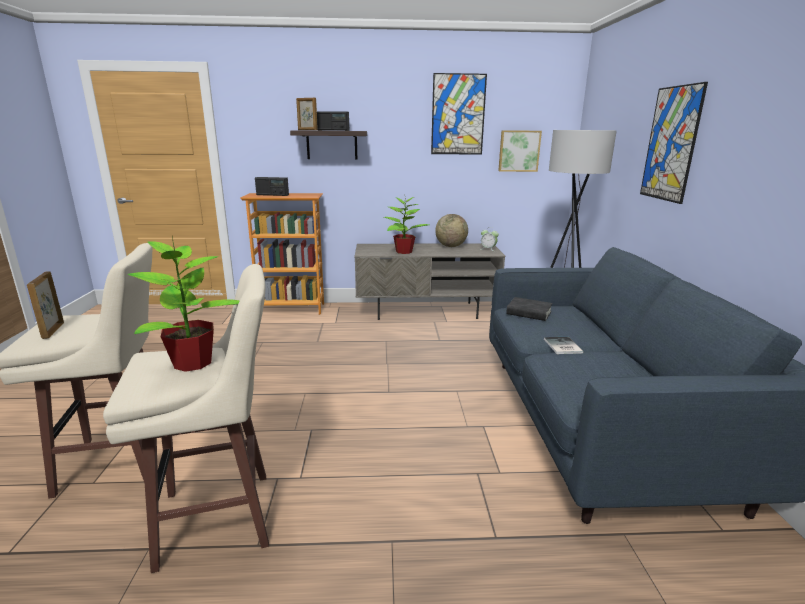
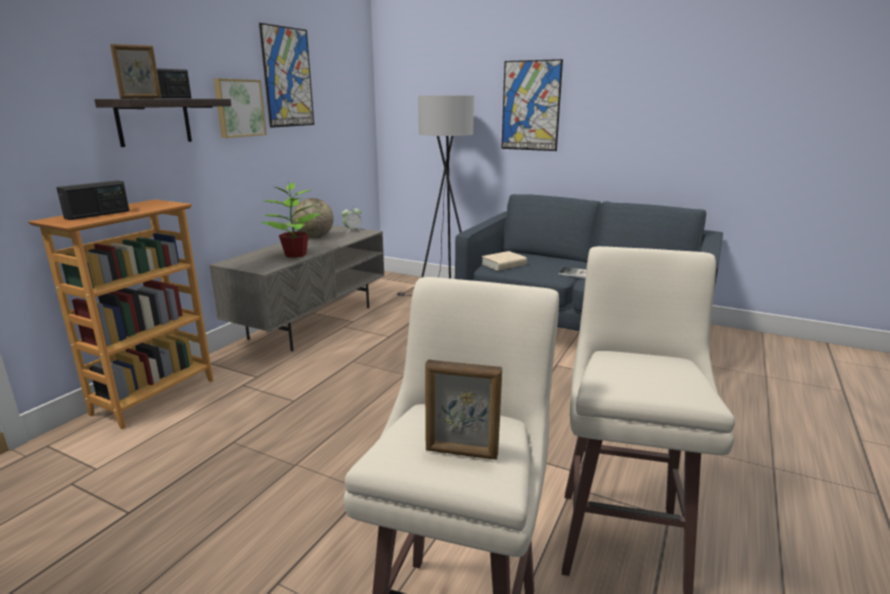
camera: 60 degrees left, 0 degrees up
potted plant [127,236,239,372] -> none
picture [498,130,542,172] -> picture moved to [213,78,267,138]
black book [506,297,553,321] -> beige book [482,251,527,271]

